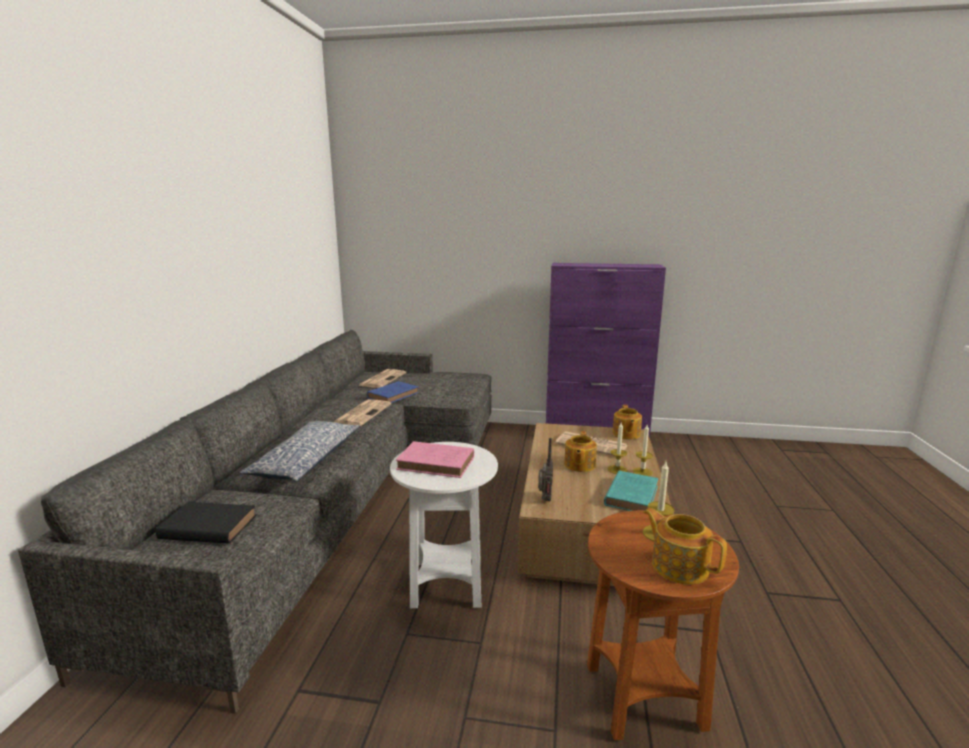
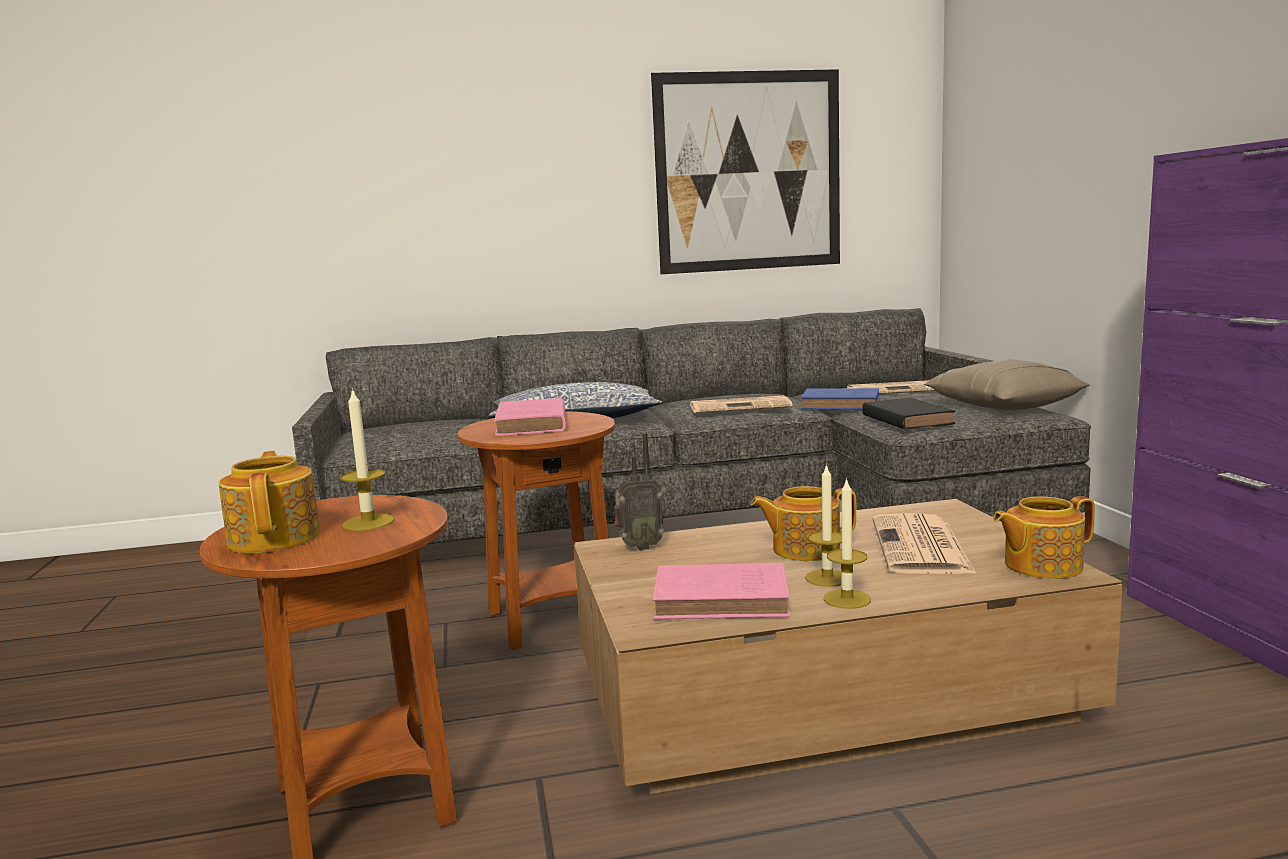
camera: 70 degrees right, 5 degrees down
black book [156,502,256,544] -> black book moved to [862,398,955,430]
white side table [390,442,498,608] -> brown side table [458,412,615,650]
turquoise book [604,470,658,511] -> pink book [653,563,790,619]
teapot [643,508,727,585] -> teapot turned 45 degrees counterclockwise [219,451,320,553]
none -> picture [651,69,840,274]
none -> beige pillow [924,359,1090,410]

